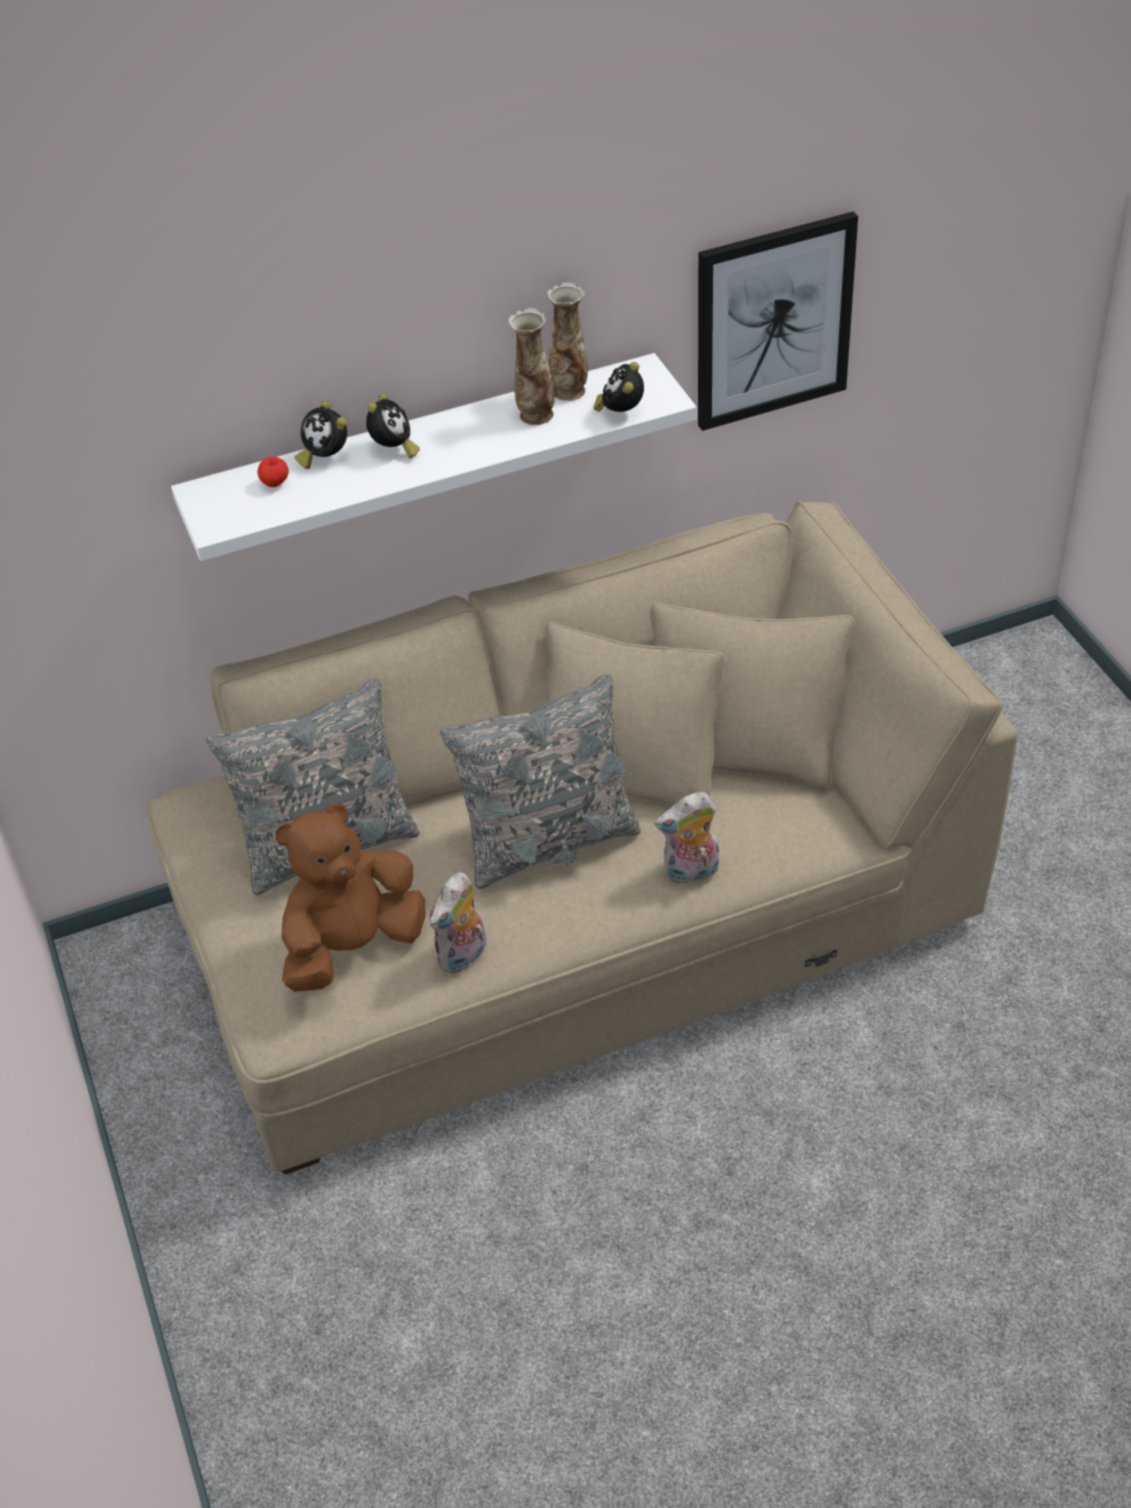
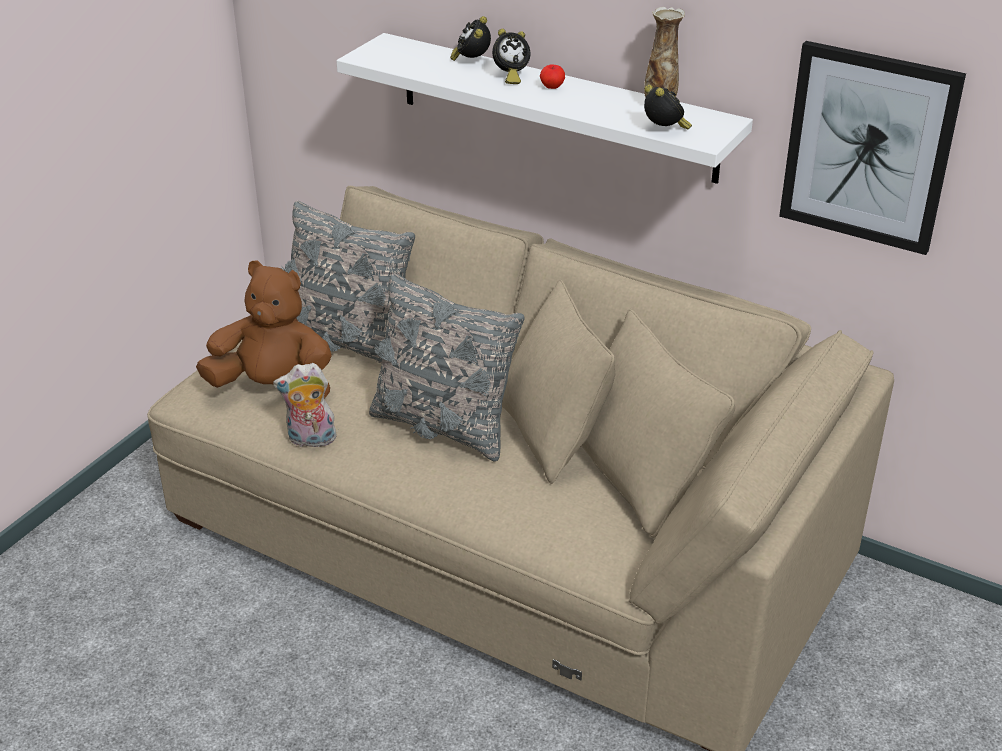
camera: 50 degrees right, 10 degrees down
apple [257,457,289,487] -> apple moved to [540,64,565,89]
vase [508,308,555,425] -> none
alarm clock [594,362,644,412] -> alarm clock turned 90 degrees clockwise [644,85,692,129]
plush toy [655,792,719,884] -> none

